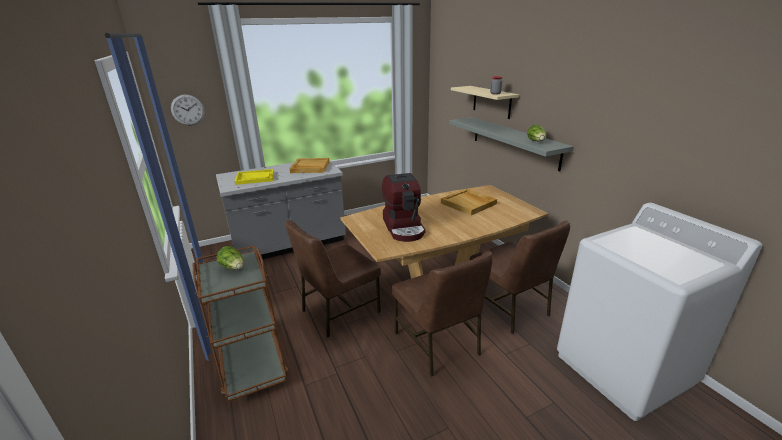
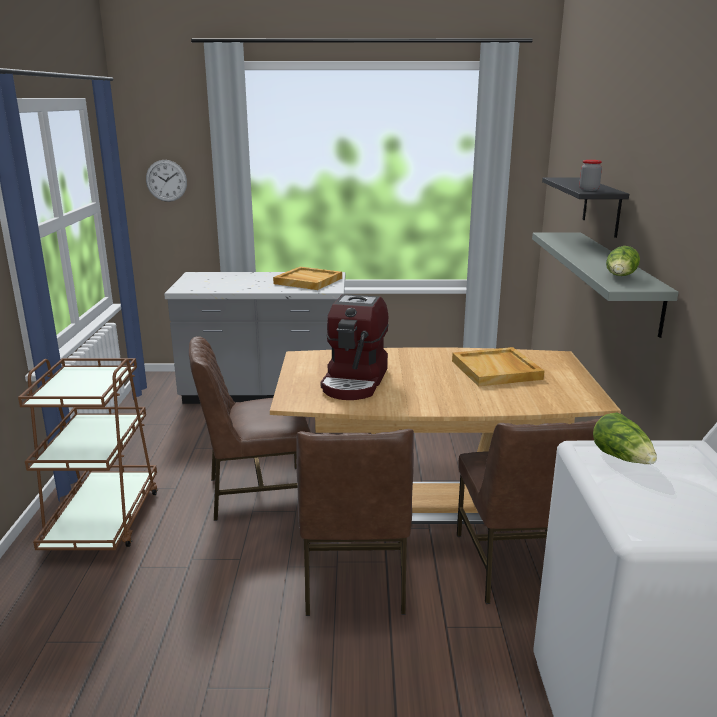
camera: 25 degrees right, 5 degrees down
lettuce [217,246,243,269] -> lettuce moved to [593,413,657,464]
yellow tray [235,169,274,185] -> none
beige shelf [451,86,519,119] -> black shelf [542,178,629,238]

